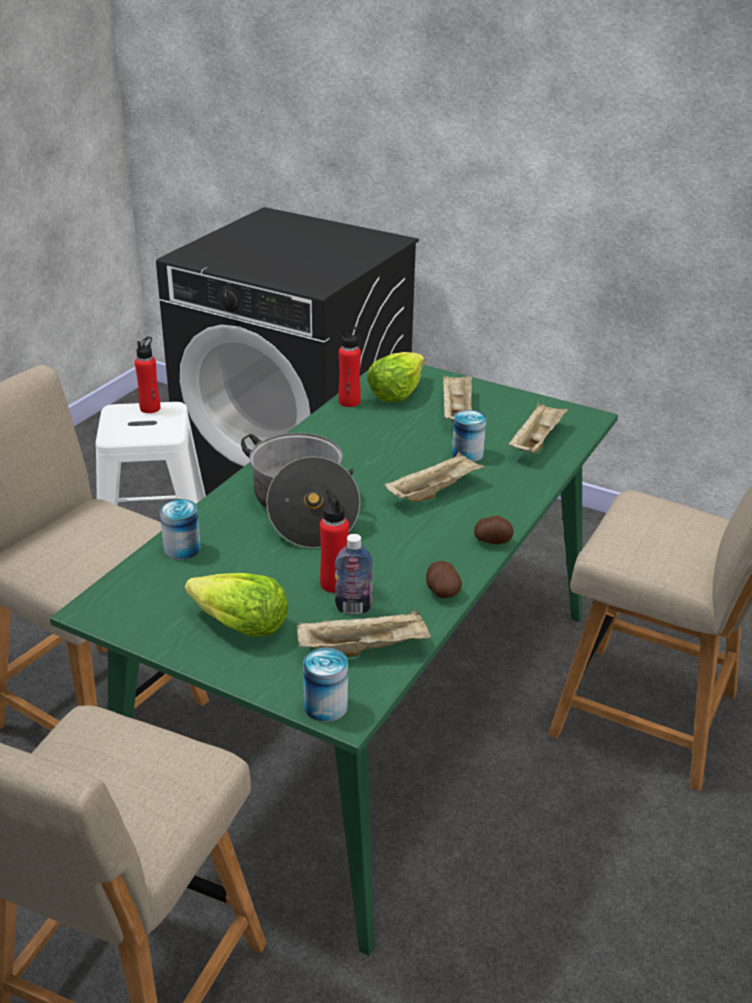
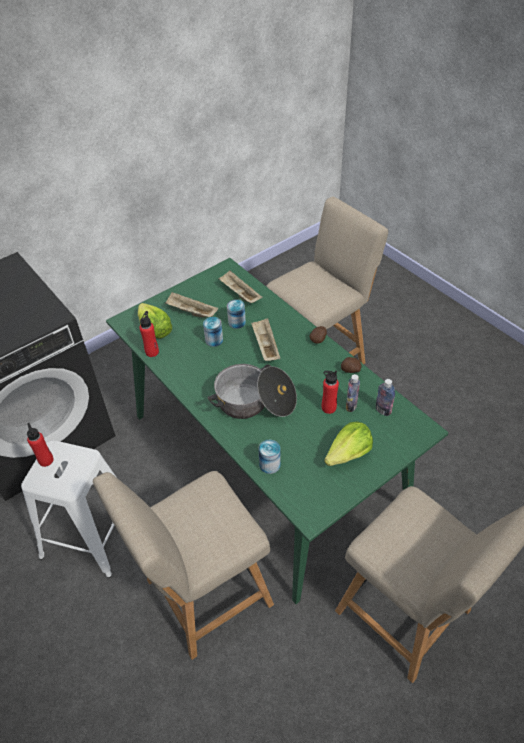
camera: 65 degrees left, 15 degrees up
beige tray [297,609,431,657] -> bottle [376,379,395,416]
can [303,648,348,722] -> can moved to [203,317,223,347]

